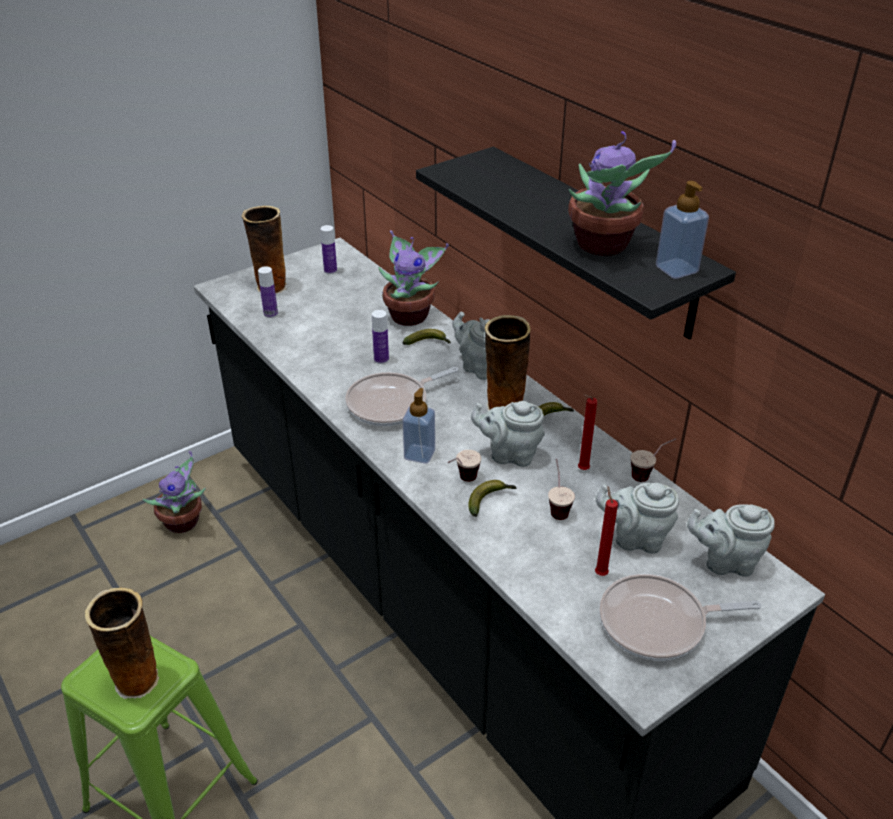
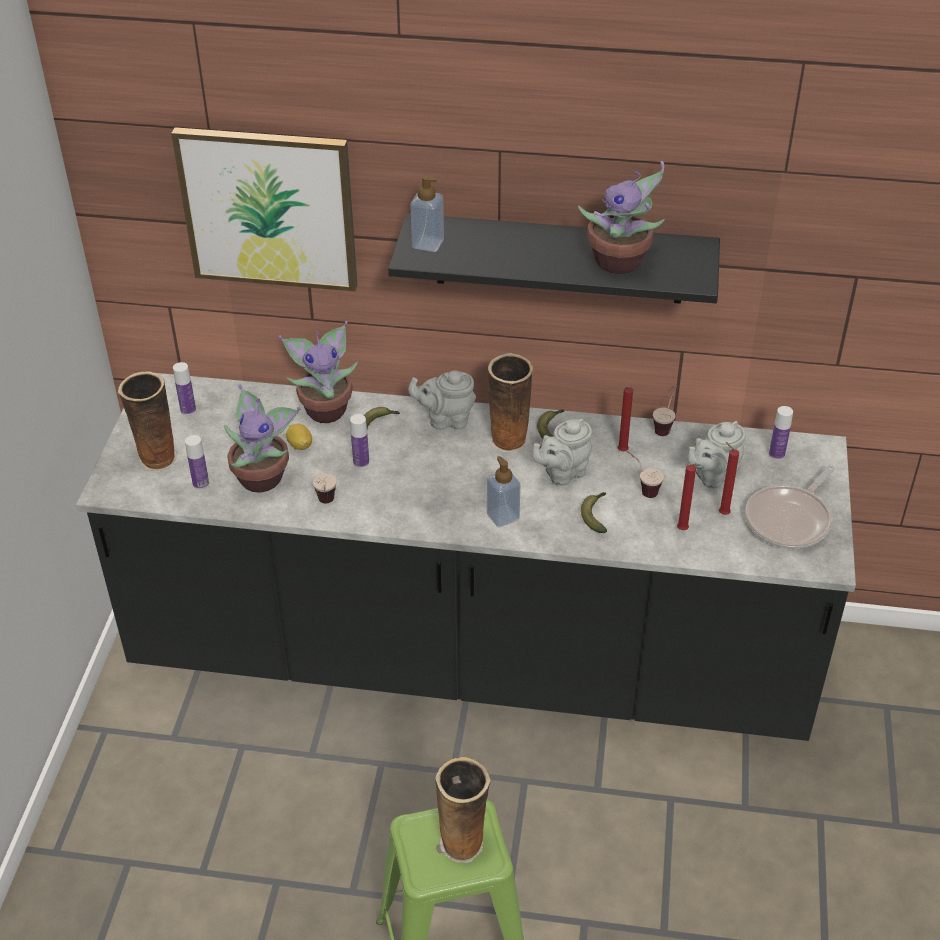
camera: 45 degrees left, 5 degrees up
potted plant [143,451,206,533] -> potted plant moved to [224,384,301,493]
frying pan [346,367,459,426] -> none
cup [447,450,482,482] -> cup moved to [313,474,337,504]
soap dispenser [656,181,709,279] -> soap dispenser moved to [410,175,444,252]
grey teapot [687,504,775,577] -> bottle [769,406,793,460]
none -> picture [171,127,357,291]
none -> lemon [286,424,312,450]
none -> red candle [677,464,701,530]

